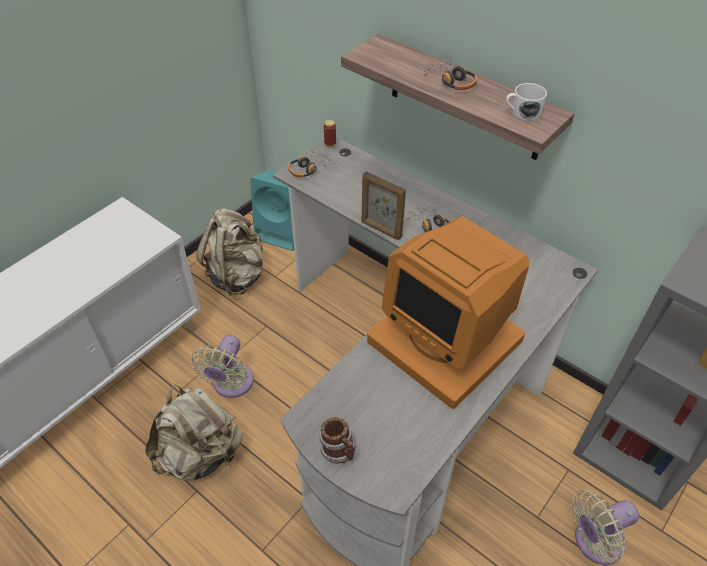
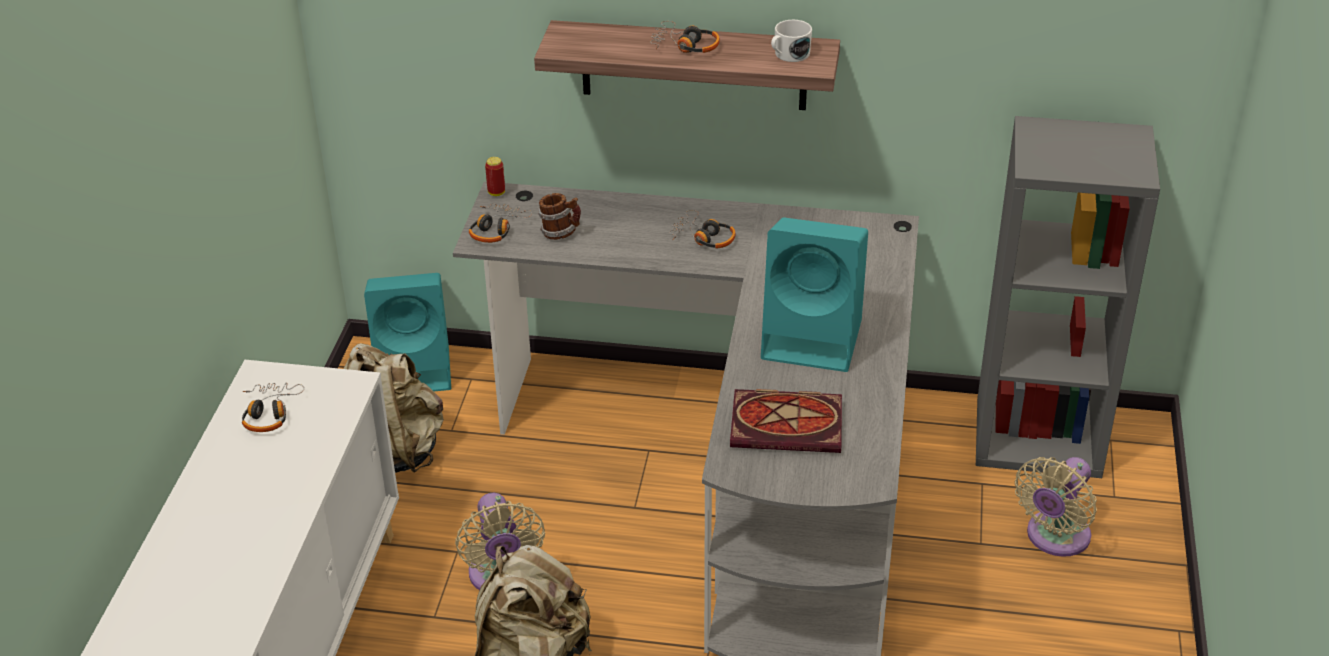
camera: 30 degrees left, 10 degrees down
mug [319,417,356,464] -> mug moved to [538,193,581,240]
picture frame [362,171,406,240] -> none
monitor [367,216,529,409] -> turquoise speaker [761,217,868,372]
none -> headphones [242,382,304,432]
none -> book [730,389,842,453]

